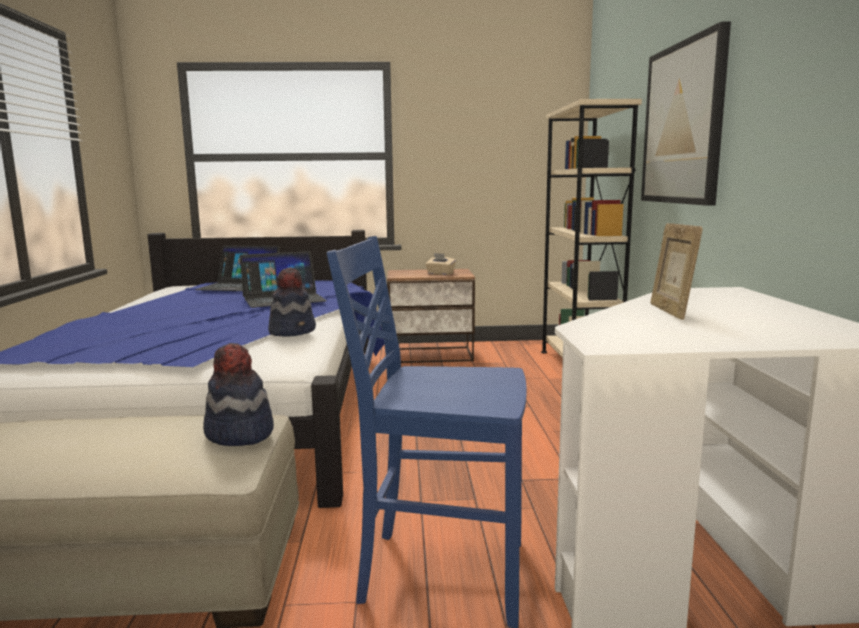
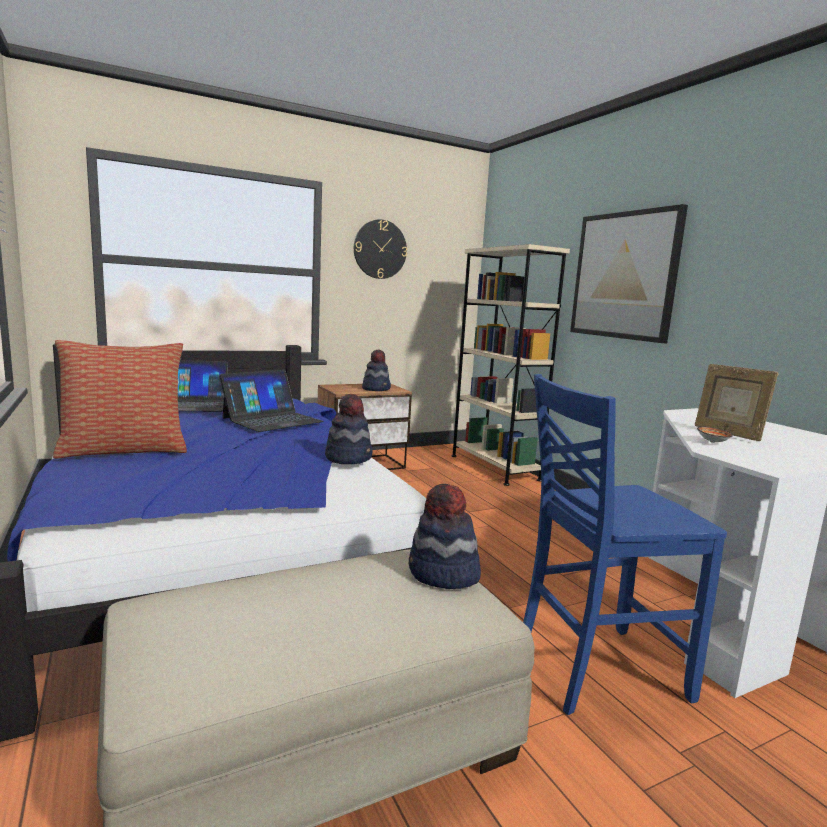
camera: 25 degrees left, 0 degrees up
beige tissue box [425,253,456,275] -> hat [362,350,391,391]
none -> pillow [53,340,187,459]
none -> wall clock [354,219,407,279]
none -> bowl [697,426,733,443]

